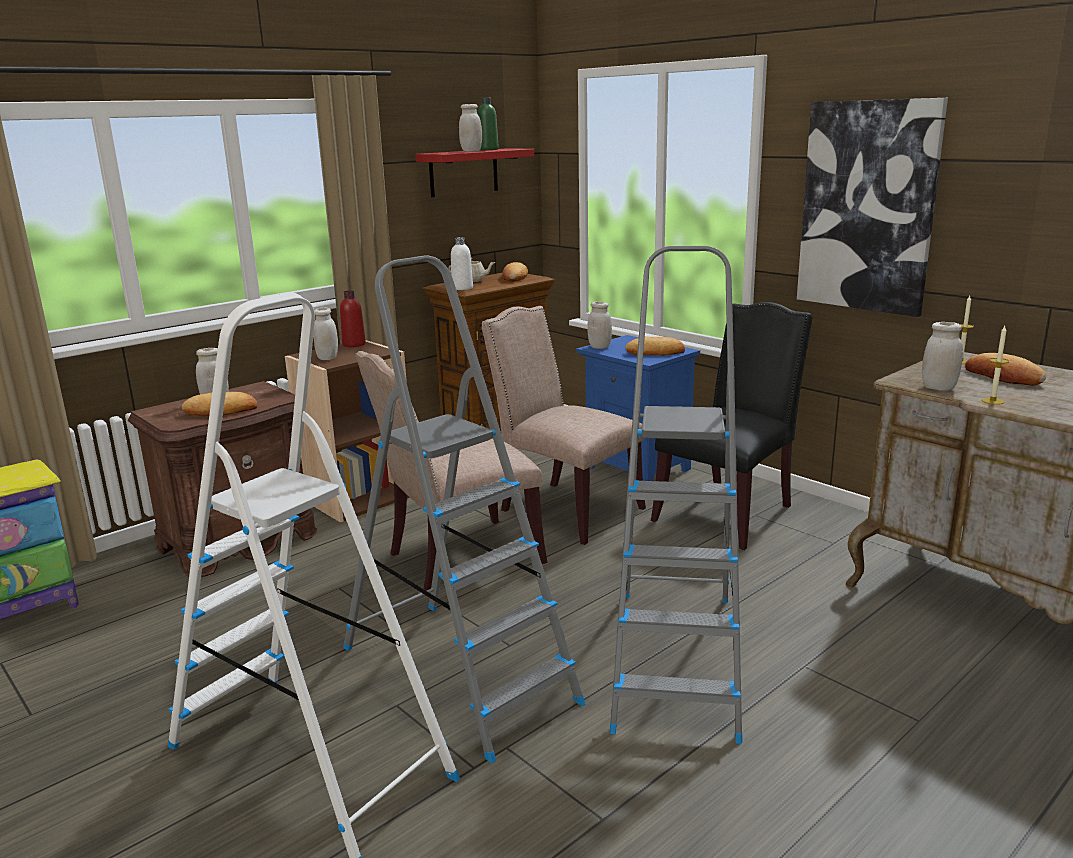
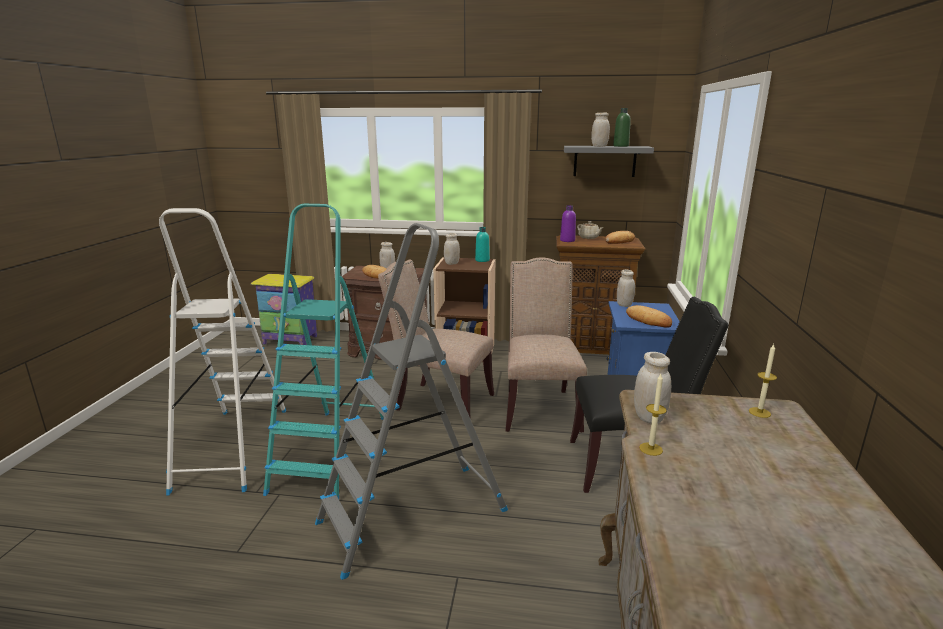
camera: 50 degrees right, 0 degrees up
red bottle [340,290,366,347] -> turquoise bottle [475,227,490,262]
grey step ladder [343,255,586,763] -> turquoise step ladder [263,204,384,499]
red shelf [415,148,534,197] -> grey shelf [564,146,654,177]
white bottle [451,237,473,290] -> purple bottle [560,205,576,242]
picture [797,98,948,317] -> none
bread [965,353,1046,385] -> none

